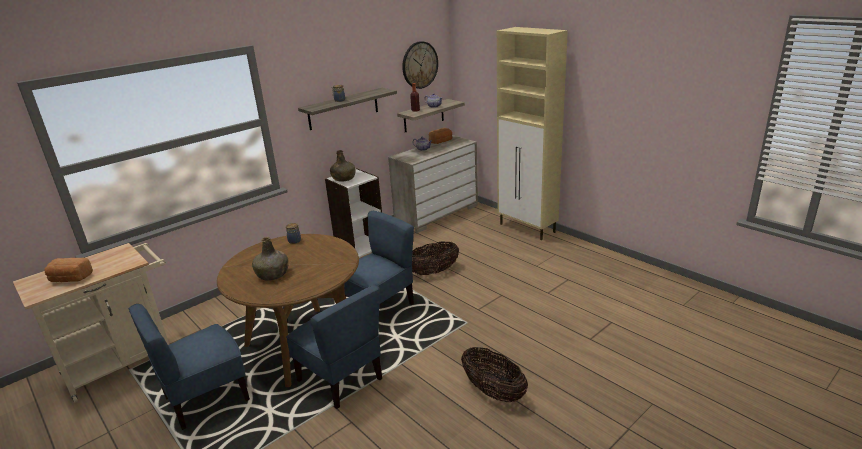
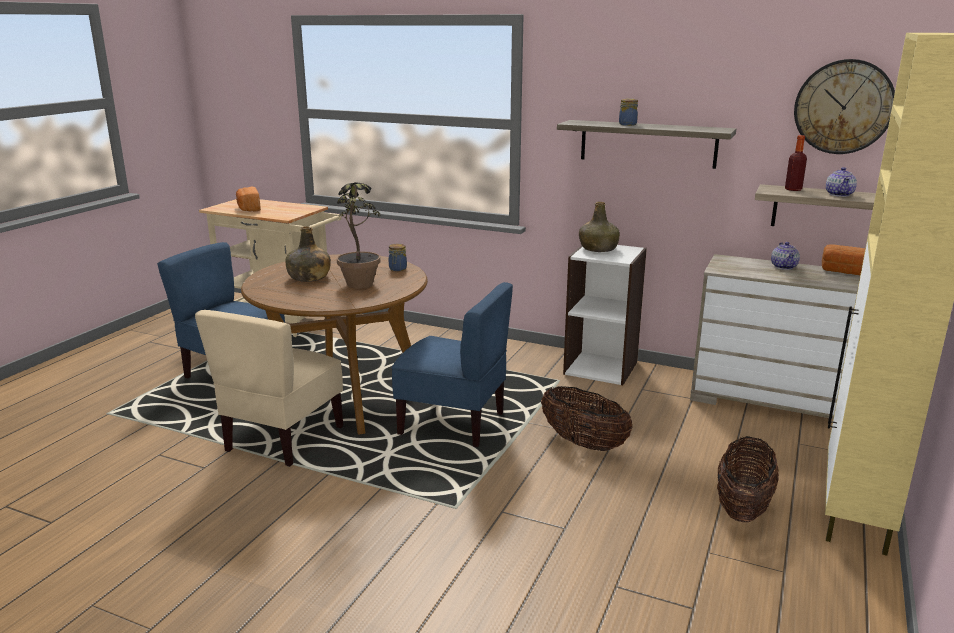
camera: 65 degrees right, 5 degrees down
blue chair [286,285,382,409] -> beige chair [195,310,343,467]
basket [461,347,528,402] -> basket moved to [717,436,779,522]
none -> potted plant [337,182,380,289]

